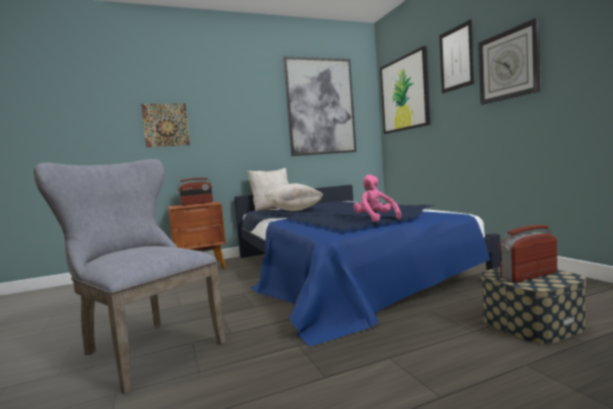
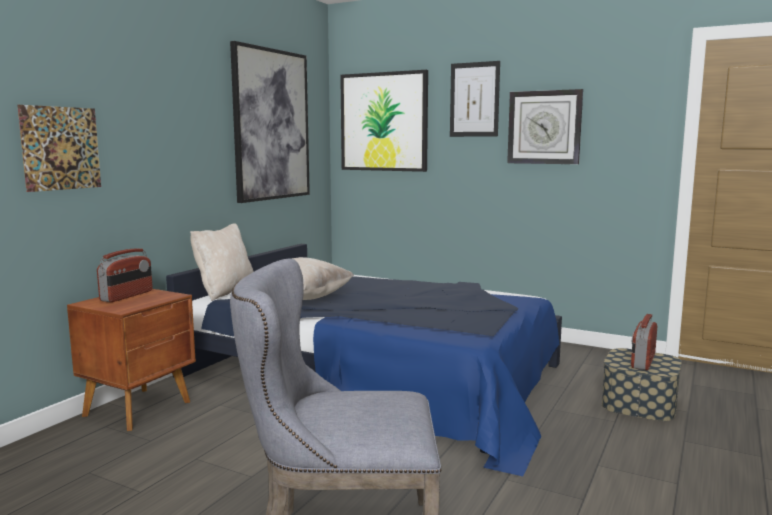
camera: 40 degrees left, 5 degrees up
pink plush toy [354,175,401,222] -> none

